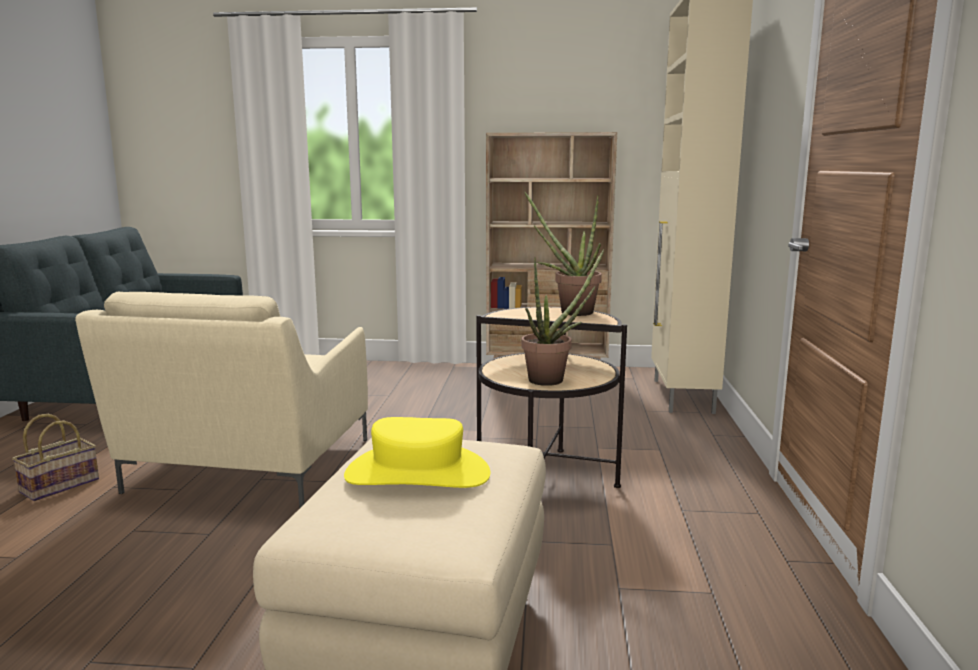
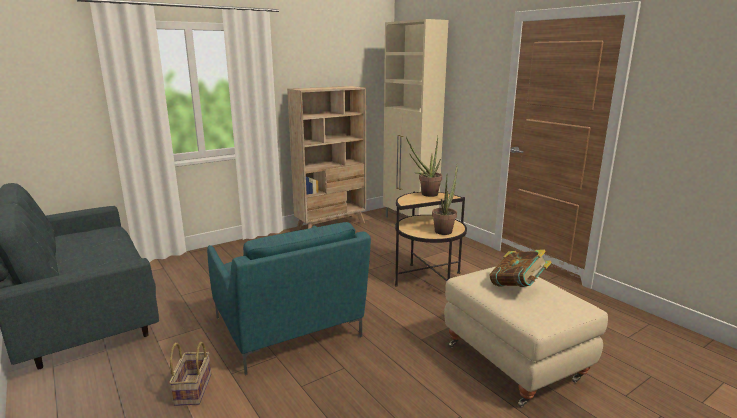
camera: 40 degrees left, 5 degrees up
beige armchair [75,292,368,509] -> turquoise armchair [207,222,371,375]
yellow hat [344,417,490,488] -> book [490,249,552,287]

